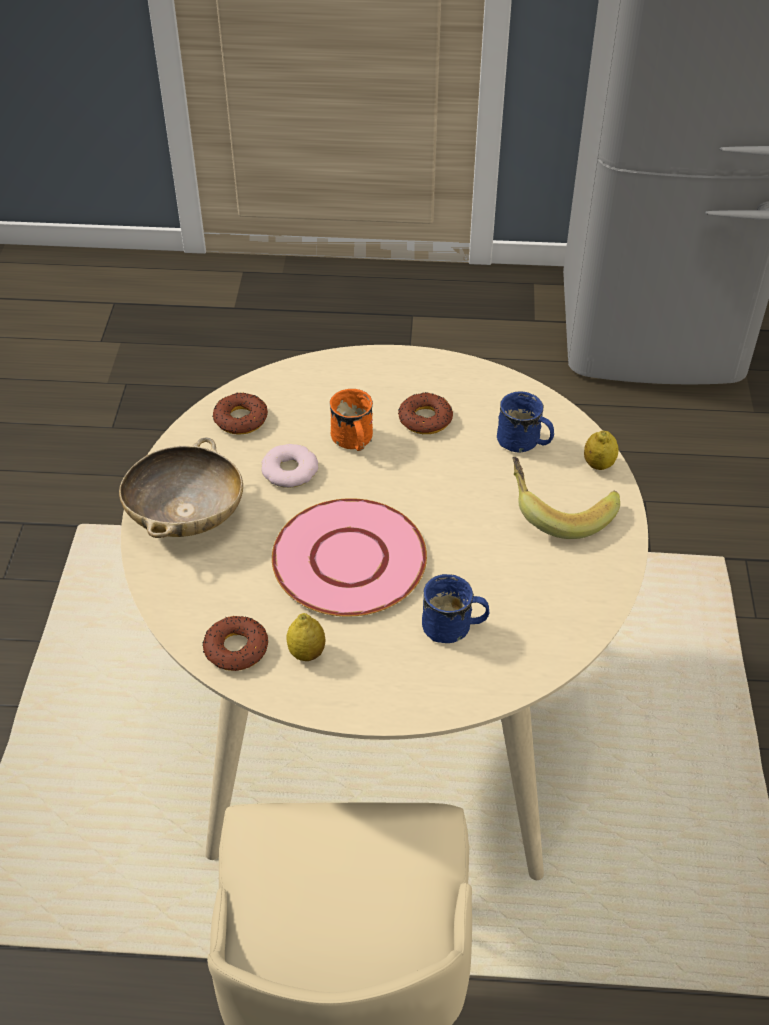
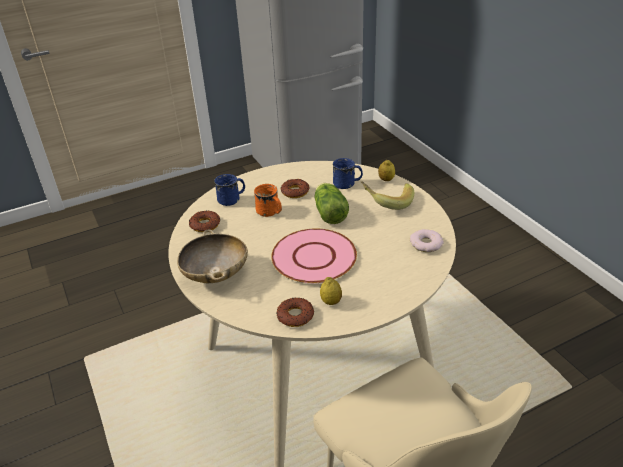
camera: 30 degrees left, 10 degrees down
donut [261,444,318,488] -> donut moved to [410,229,444,252]
blue mug [422,574,490,643] -> blue mug moved to [214,174,245,206]
none -> lettuce [315,183,349,224]

